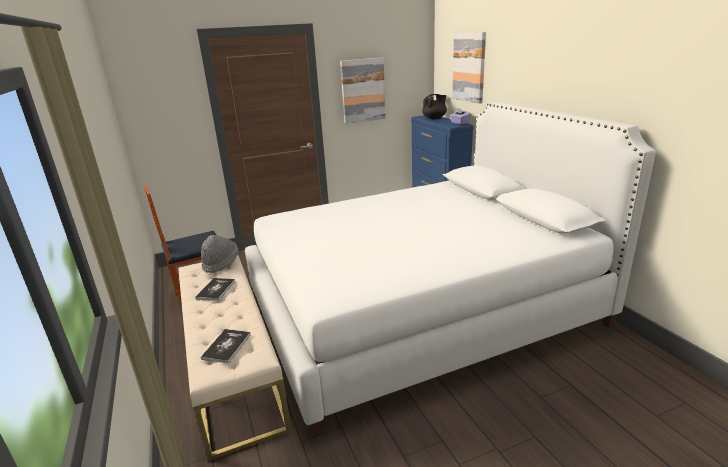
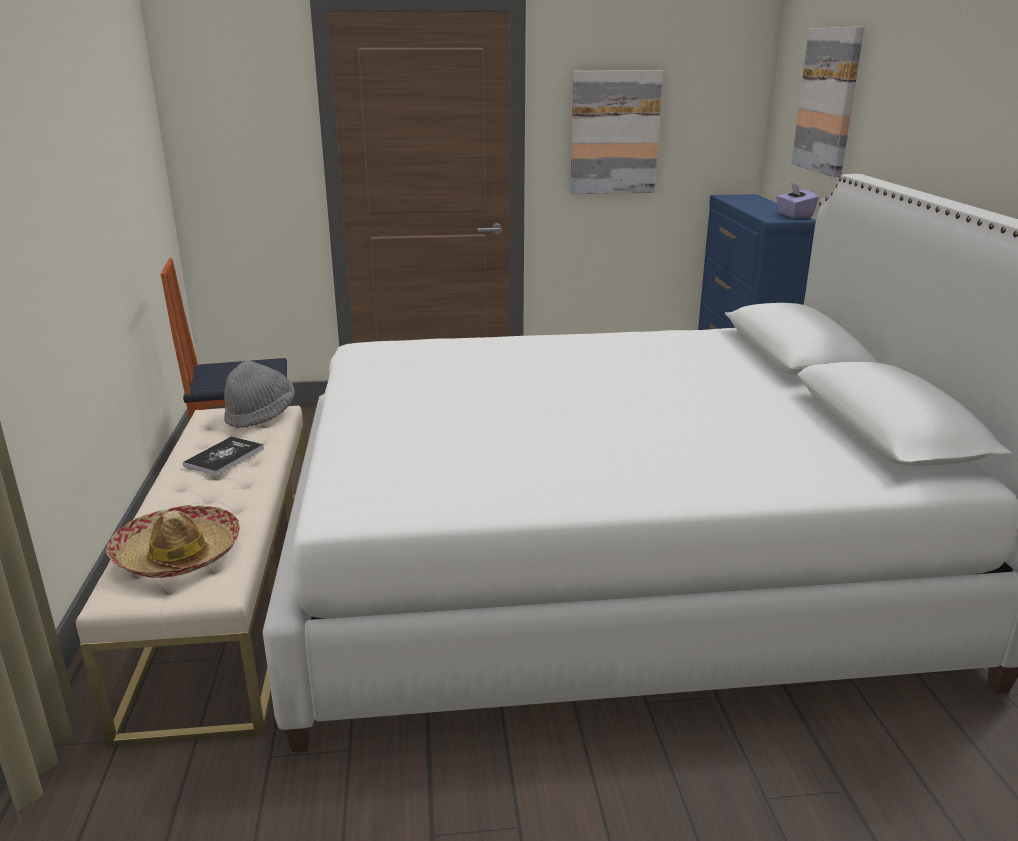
camera: 15 degrees right, 0 degrees up
book [201,329,251,364] -> hat [106,505,240,578]
black teapot [422,94,447,119] -> none

